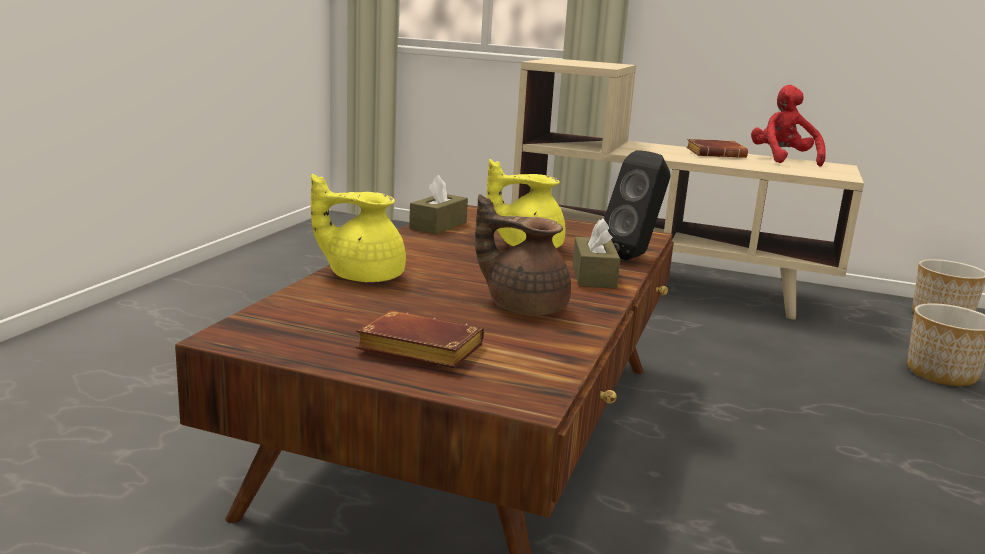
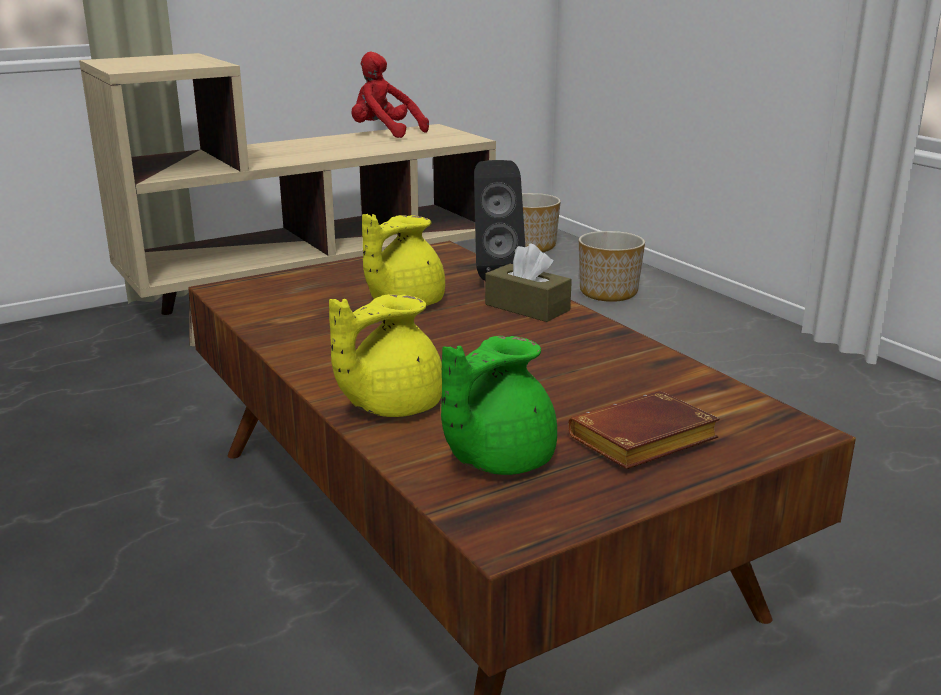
camera: 50 degrees left, 5 degrees up
brown tissue box [409,175,468,234] -> none
brown teapot [475,194,571,315] -> none
brown book [686,139,748,158] -> none
none -> green teapot [441,336,557,475]

